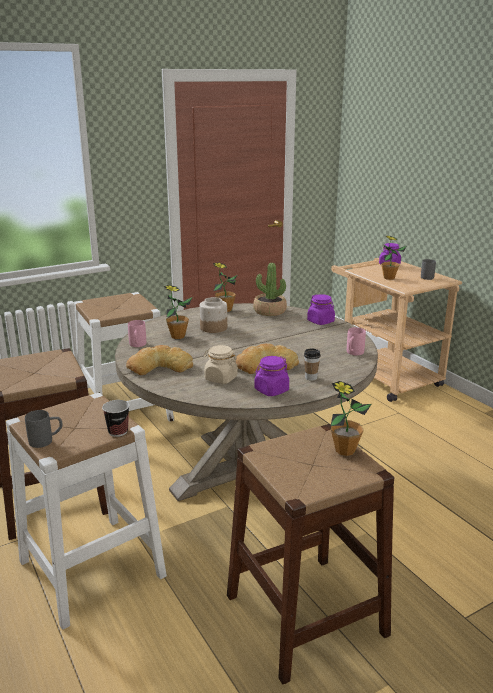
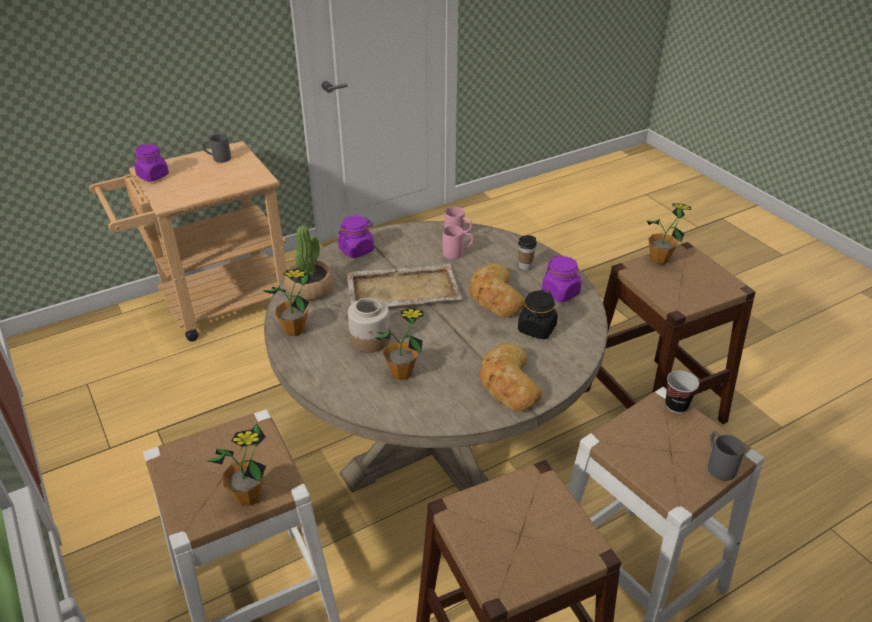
camera: 90 degrees left, 15 degrees up
pink mug [128,320,146,347] -> pink mug moved to [443,226,474,259]
beige jar [204,345,238,384] -> black jar [518,289,558,339]
potted plant [381,236,406,280] -> potted plant moved to [206,424,266,506]
none -> beige tray [346,263,462,307]

